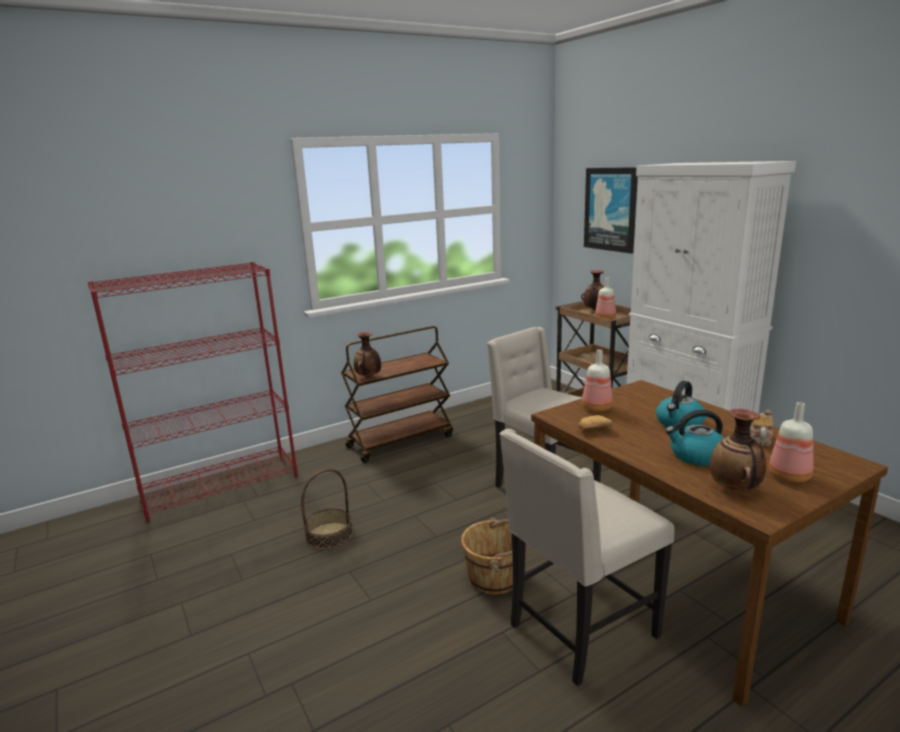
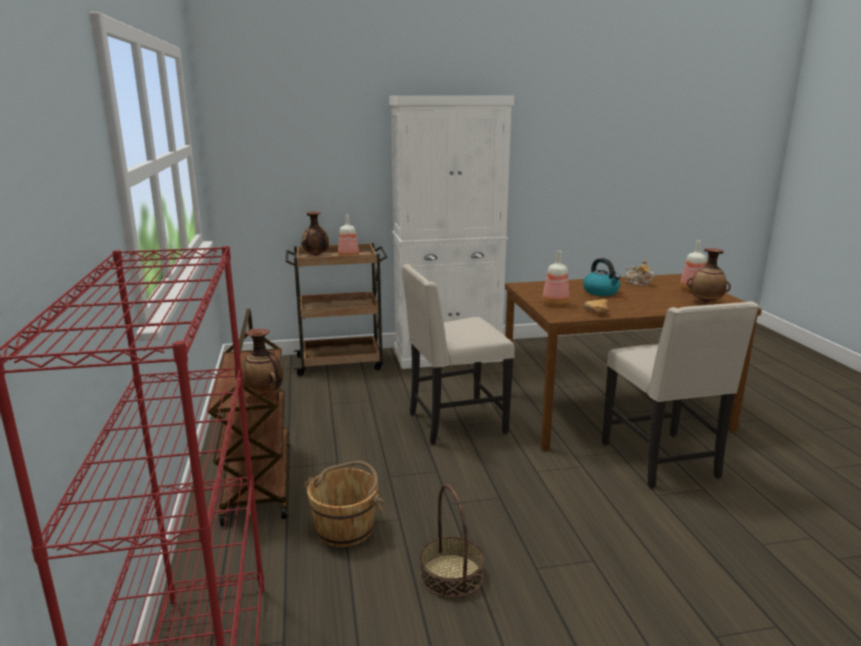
camera: 70 degrees left, 0 degrees up
brown bucket [461,518,527,595] -> brown bucket moved to [304,461,384,547]
picture [584,167,638,254] -> none
kettle [665,410,723,466] -> none

